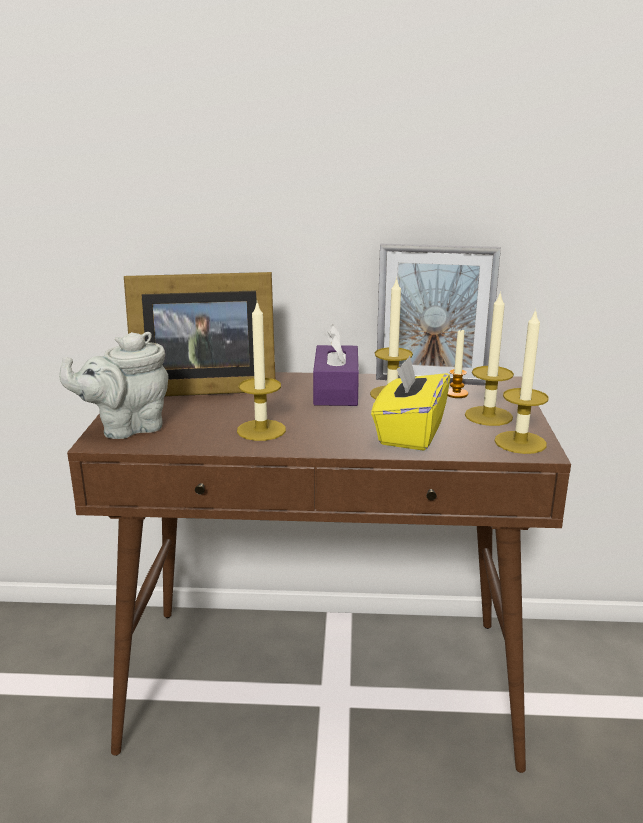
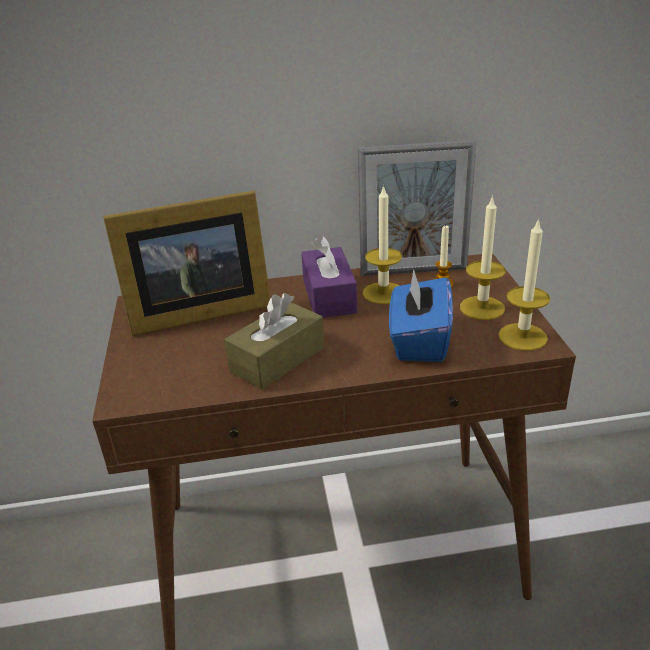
camera: 10 degrees left, 10 degrees up
grey teapot [59,332,169,439] -> none
candle [237,303,286,441] -> brown tissue box [224,293,324,390]
yellow tissue box [371,356,450,451] -> blue tissue box [389,269,453,362]

